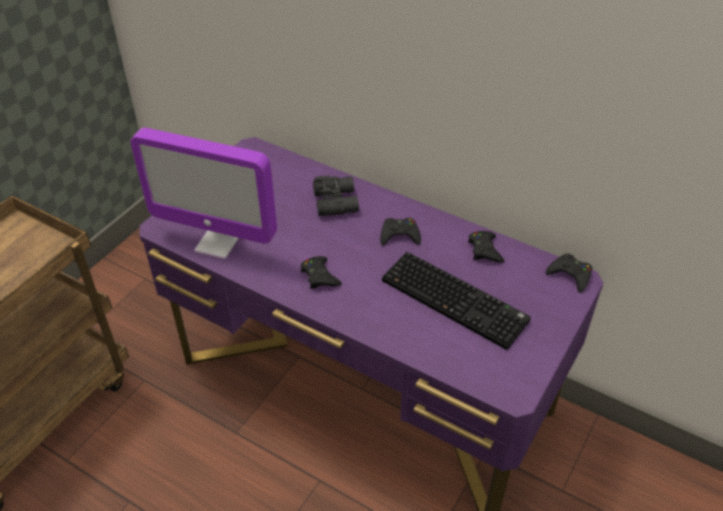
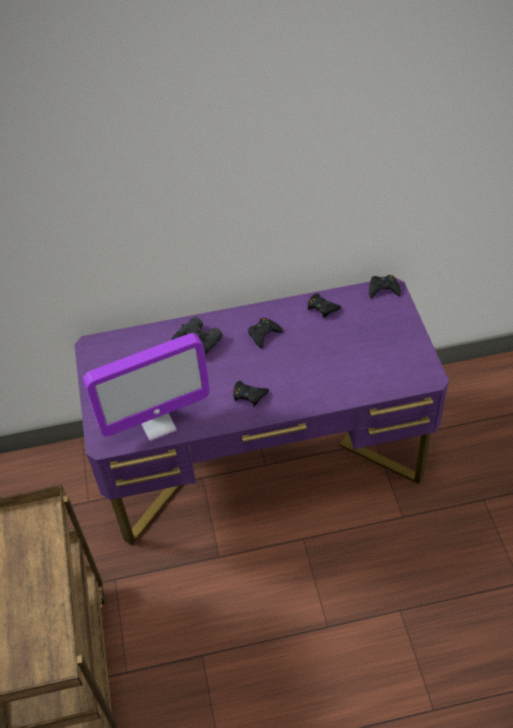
camera: 40 degrees left, 5 degrees up
keyboard [382,252,531,350] -> none

